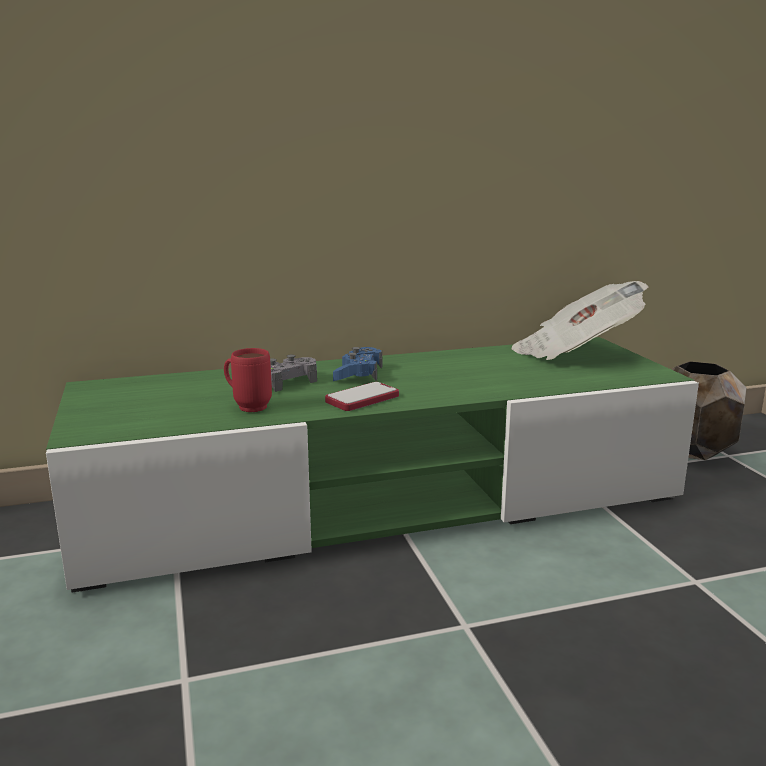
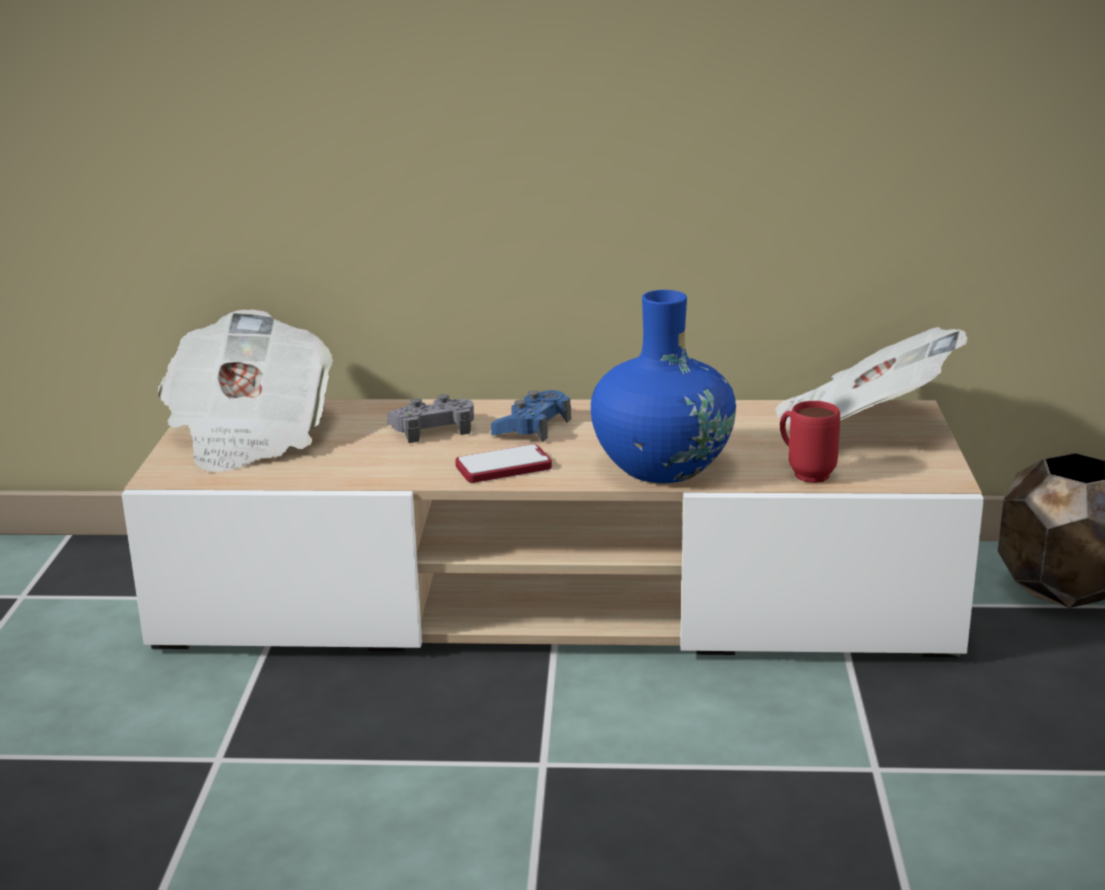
camera: 20 degrees right, 5 degrees up
green tv stand [46,337,699,593] -> beige tv stand [122,399,984,657]
red mug [224,348,272,412] -> red mug moved to [780,401,840,483]
none -> newspaper [158,310,333,472]
none -> blue vase [591,290,736,483]

